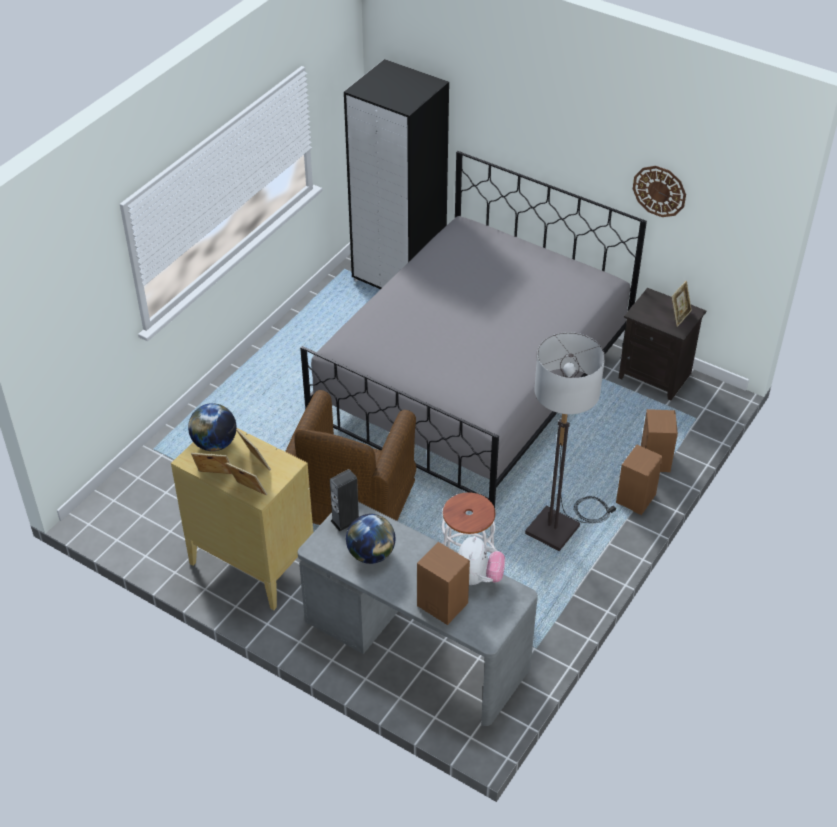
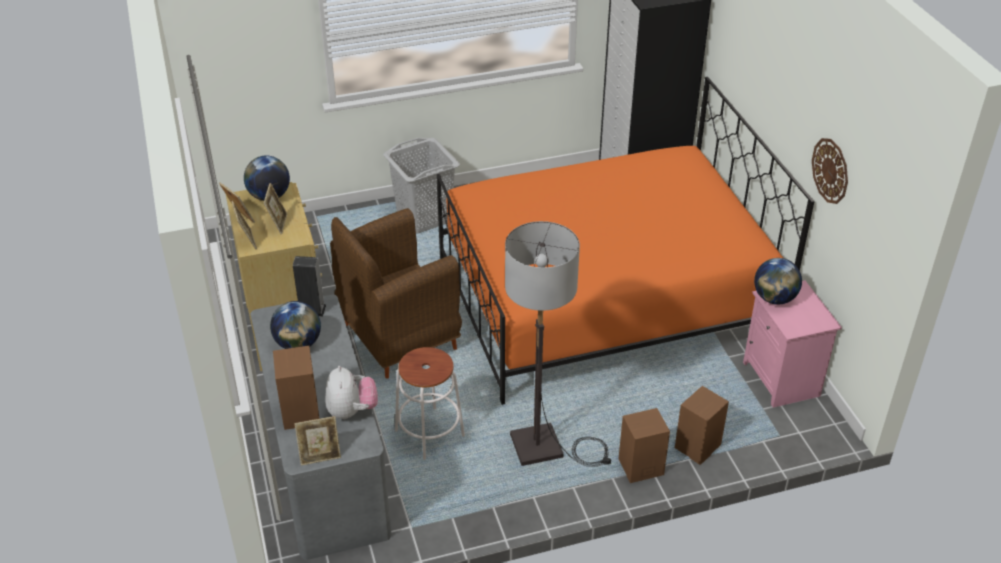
camera: 40 degrees right, 5 degrees down
grey bed [300,151,647,508] -> orange bed [436,77,814,405]
plush toy [458,536,505,585] -> plush toy turned 60 degrees counterclockwise [325,366,378,419]
black nightstand [619,288,706,400] -> pink nightstand [743,280,842,408]
picture frame [671,281,692,327] -> picture frame moved to [294,416,341,466]
none -> grey laundry basket [383,138,460,233]
none -> globe [754,258,802,305]

